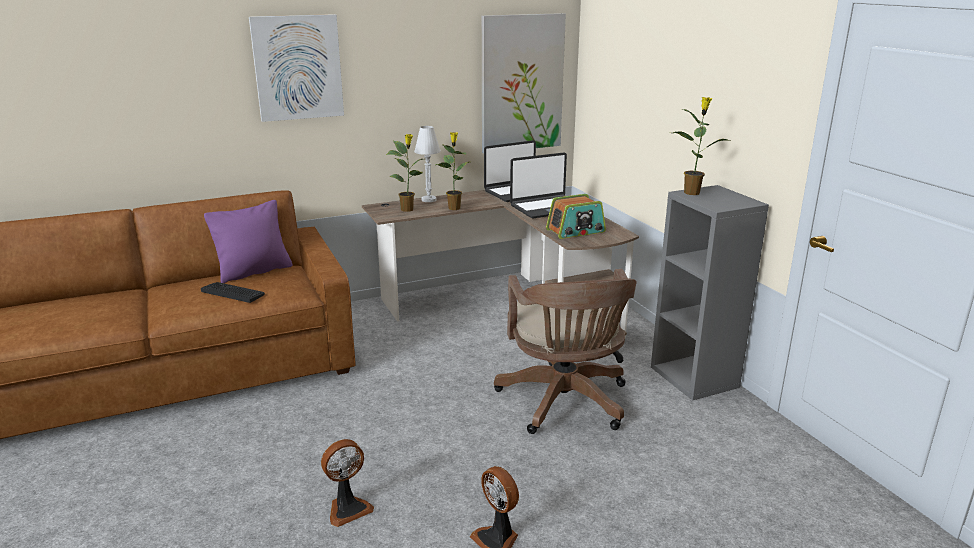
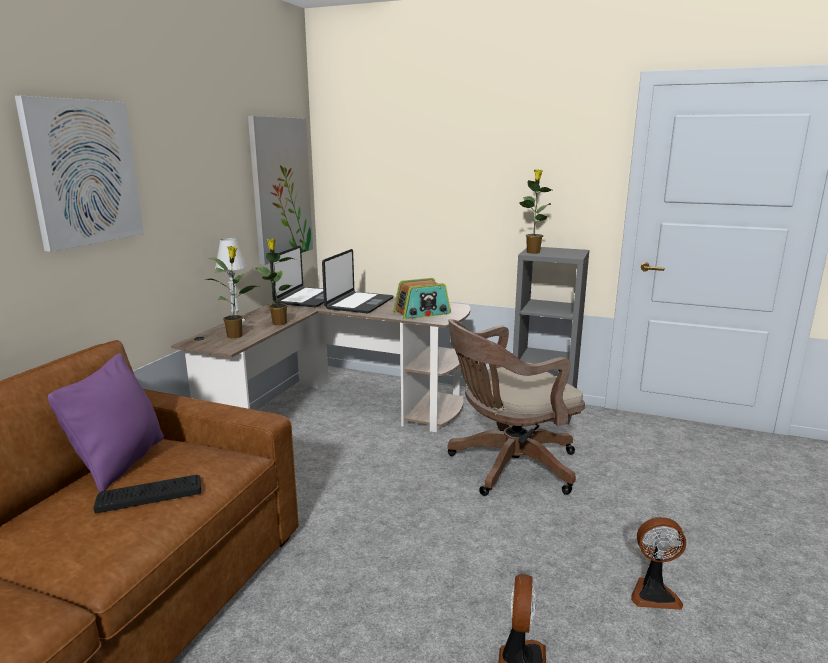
camera: 45 degrees left, 5 degrees down
brown office chair [494,269,637,434] -> brown office chair turned 120 degrees clockwise [447,319,585,496]
radio [546,194,606,239] -> radio turned 45 degrees clockwise [394,278,451,319]

